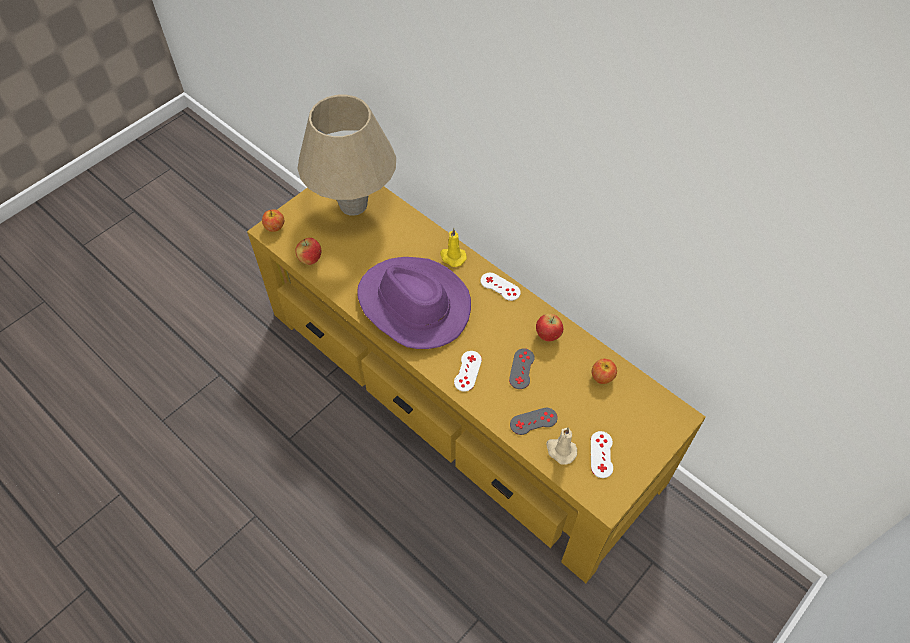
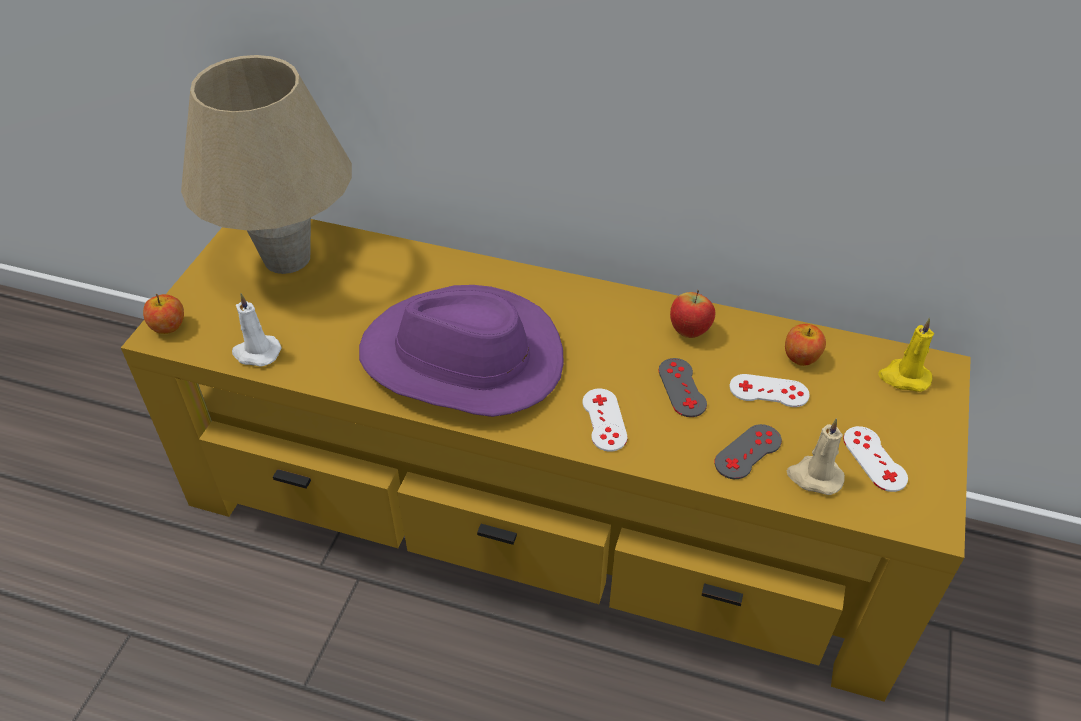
camera: 25 degrees left, 10 degrees down
apple [295,238,321,265] -> white candle [232,294,282,367]
yellow candle [440,228,467,267] -> yellow candle moved to [878,318,934,392]
white game controller [481,273,521,301] -> white game controller moved to [729,374,810,407]

